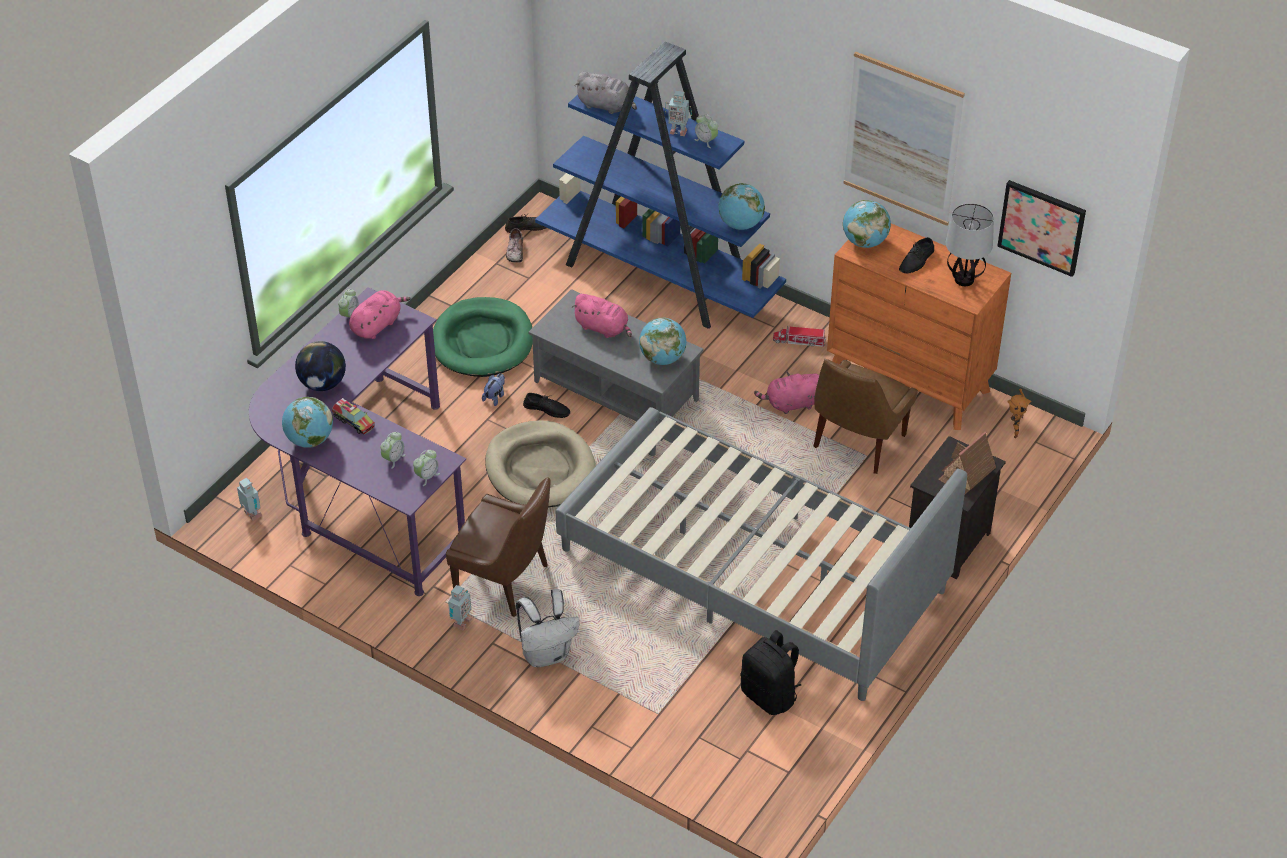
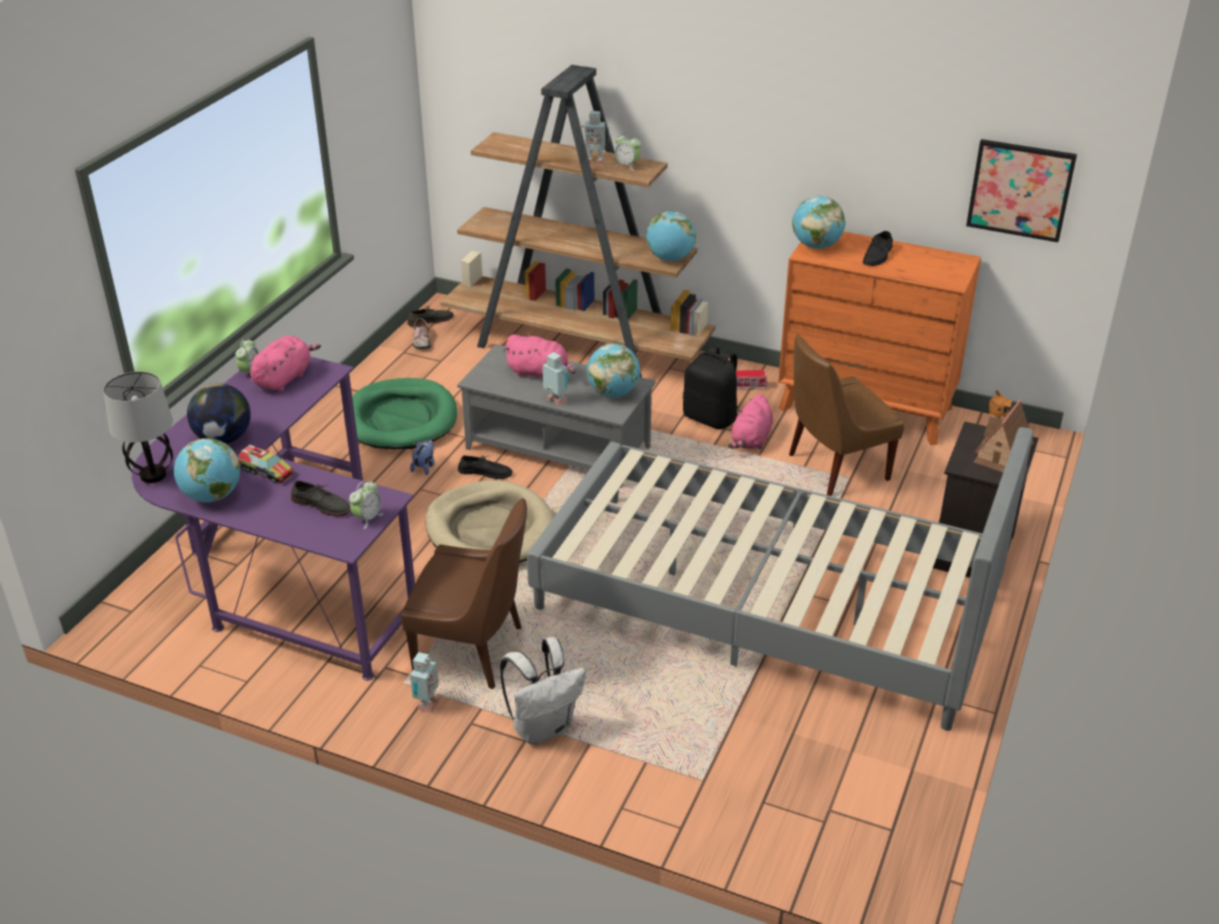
camera: 10 degrees left, 10 degrees down
toy robot [237,478,262,521] -> toy robot moved to [543,352,568,406]
alarm clock [380,432,406,469] -> grey shoe [291,481,351,517]
blue bookcase [535,41,786,329] -> brown bookcase [440,65,716,377]
grey plush toy [575,72,637,114] -> none
black backpack [740,630,801,715] -> black backpack moved to [683,345,738,429]
pink plush toy [754,372,819,414] -> pink plush toy turned 45 degrees counterclockwise [728,394,773,449]
brown chair [814,359,918,474] -> brown chair turned 45 degrees clockwise [789,334,905,496]
picture [843,52,965,226] -> none
table lamp [945,203,994,286] -> table lamp moved to [103,371,173,483]

